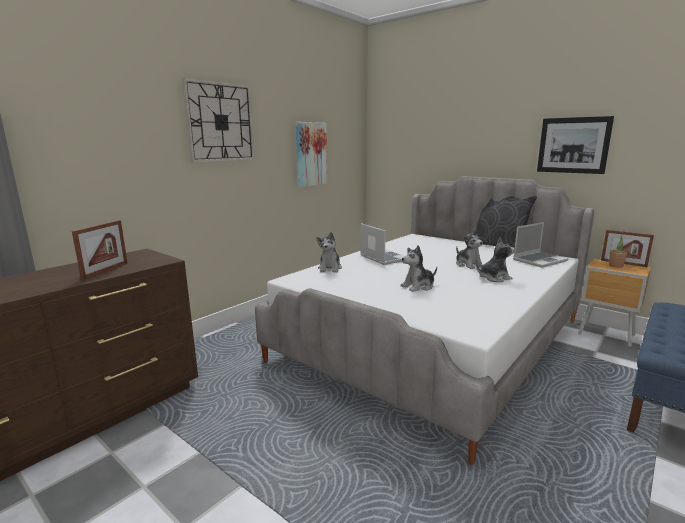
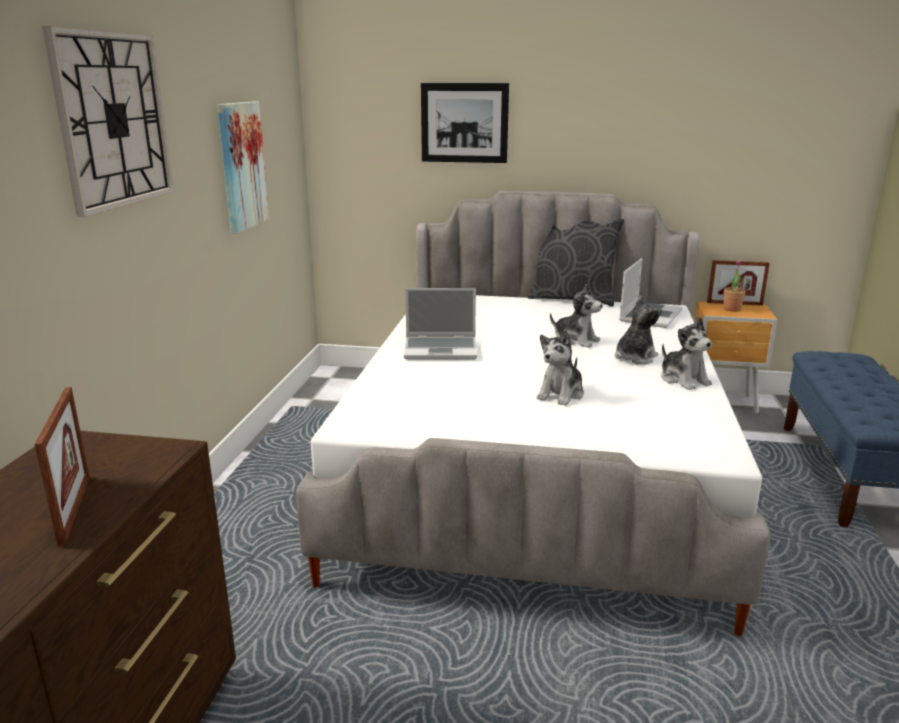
camera: 30 degrees left, 5 degrees up
plush toy [317,232,342,272] -> plush toy moved to [661,317,712,390]
laptop [360,223,405,265] -> laptop turned 150 degrees clockwise [404,288,477,360]
picture [537,116,614,174] -> picture moved to [421,83,509,163]

